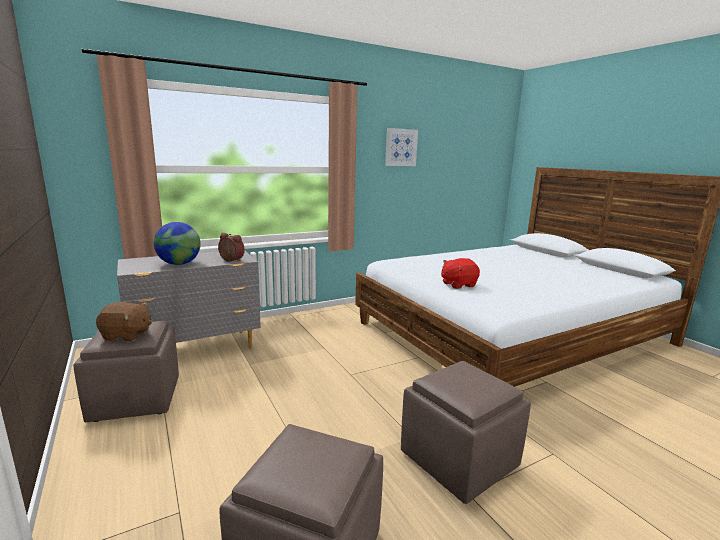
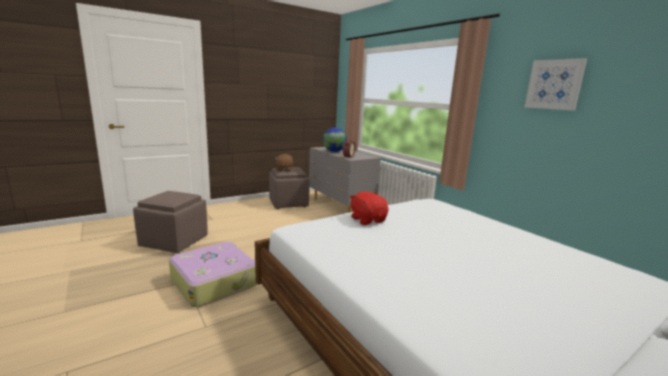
camera: 85 degrees right, 0 degrees up
brown ottoman [401,361,531,504] -> suitcase [169,242,257,307]

